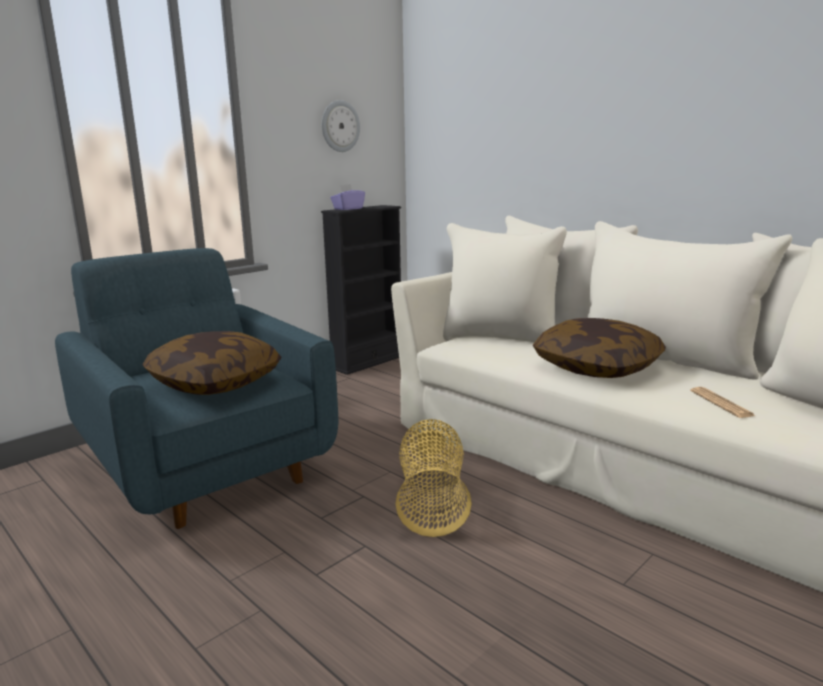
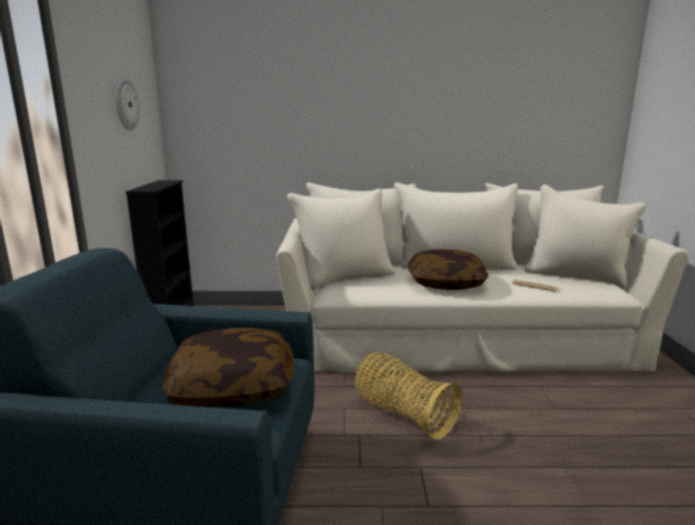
camera: 45 degrees left, 0 degrees up
purple tissue box [330,184,365,210] -> none

